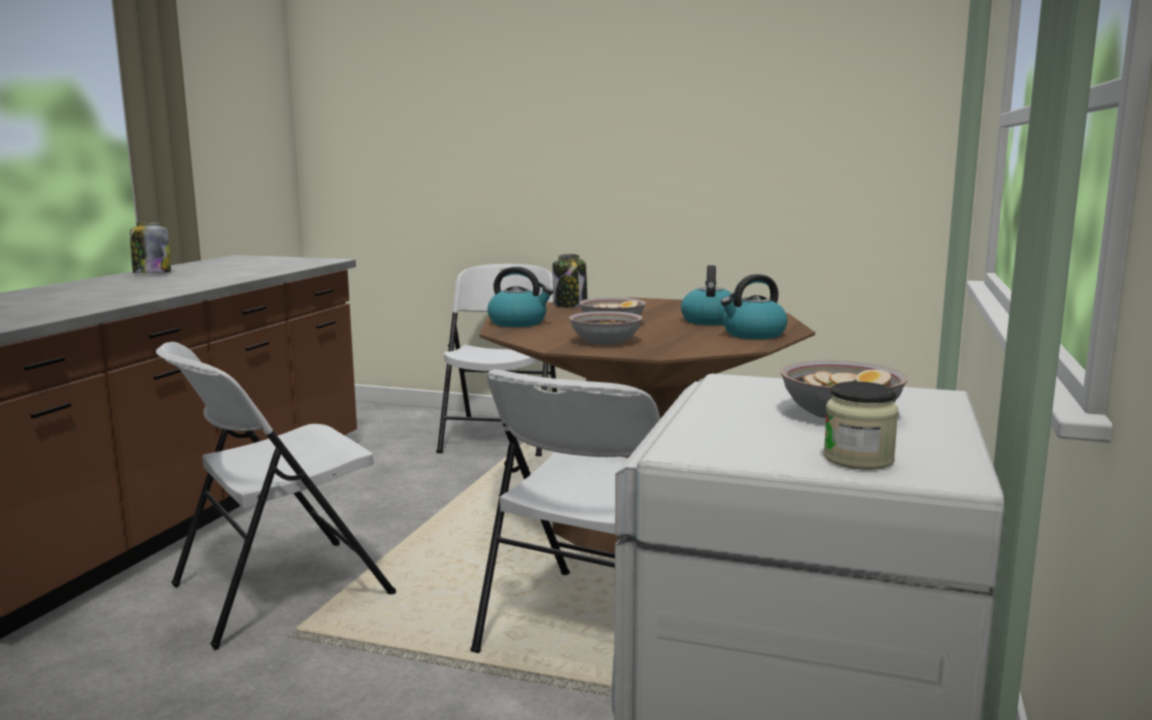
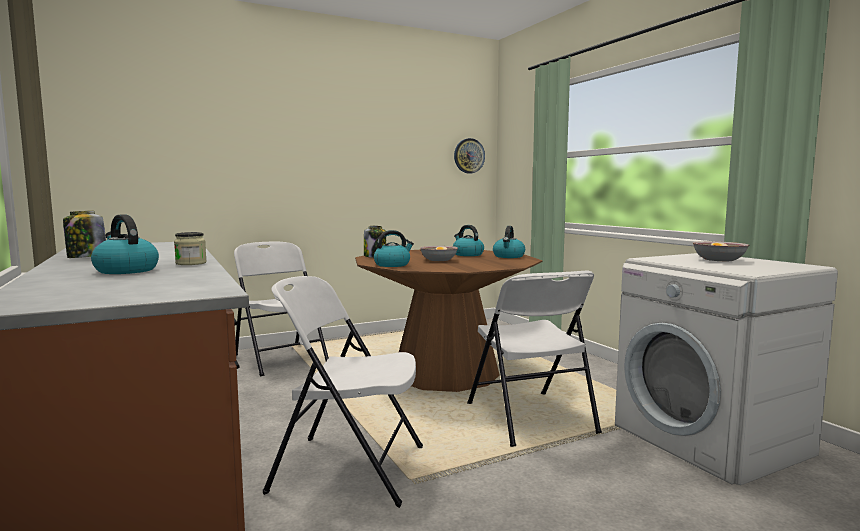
camera: 45 degrees left, 5 degrees down
white chair [156,342,396,650] -> white chair turned 90 degrees clockwise [263,276,423,508]
bowl [569,311,643,345] -> none
jar [823,381,898,470] -> jar moved to [174,232,207,265]
none -> kettle [91,214,159,274]
none -> wall clock [454,138,485,173]

